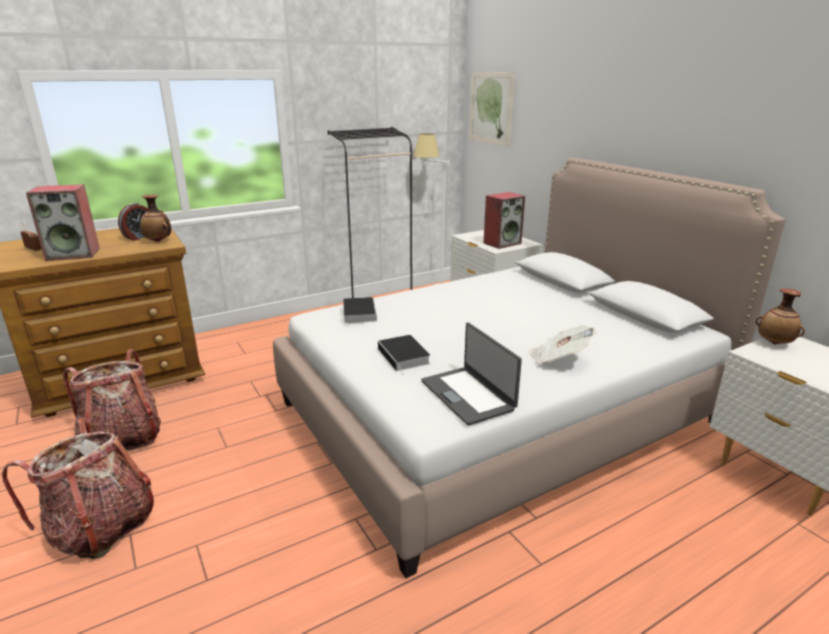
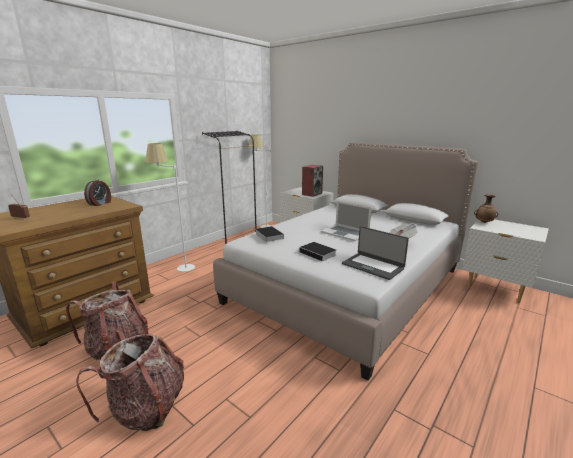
camera: 20 degrees left, 5 degrees down
speaker [26,184,100,261] -> none
vase [140,195,171,242] -> none
picture [469,72,515,146] -> none
none -> white floor lamp [145,143,195,272]
none -> laptop [321,201,372,241]

